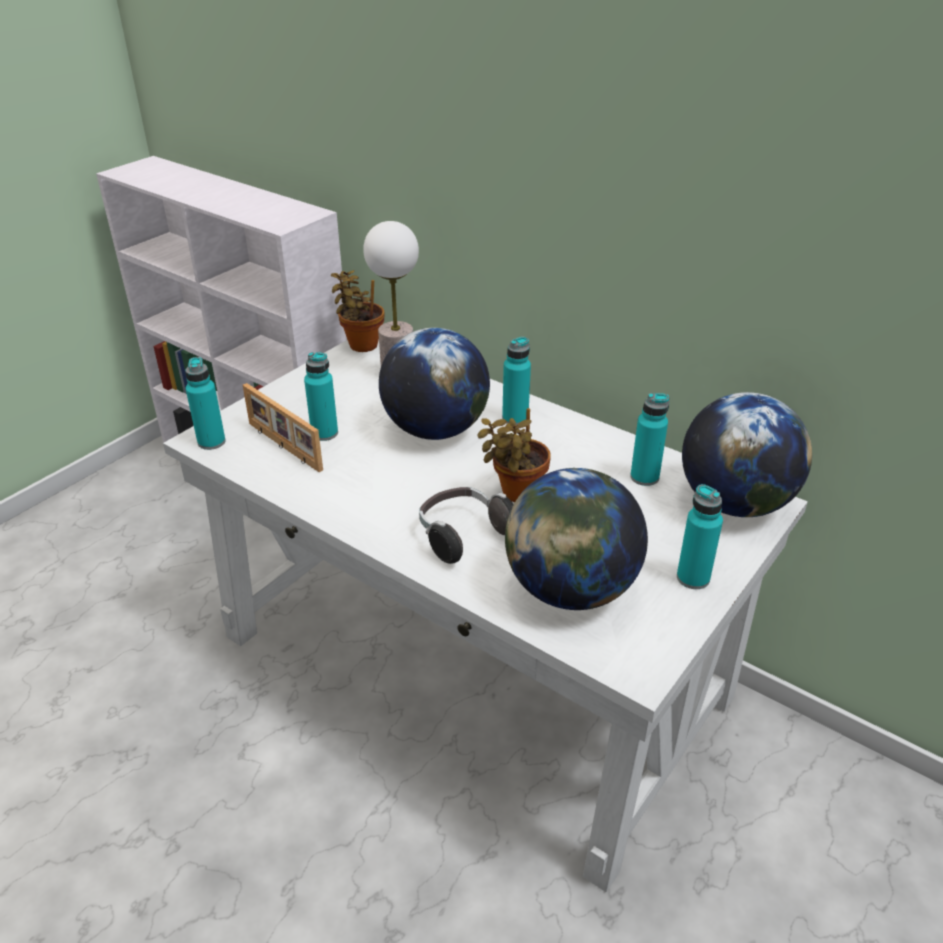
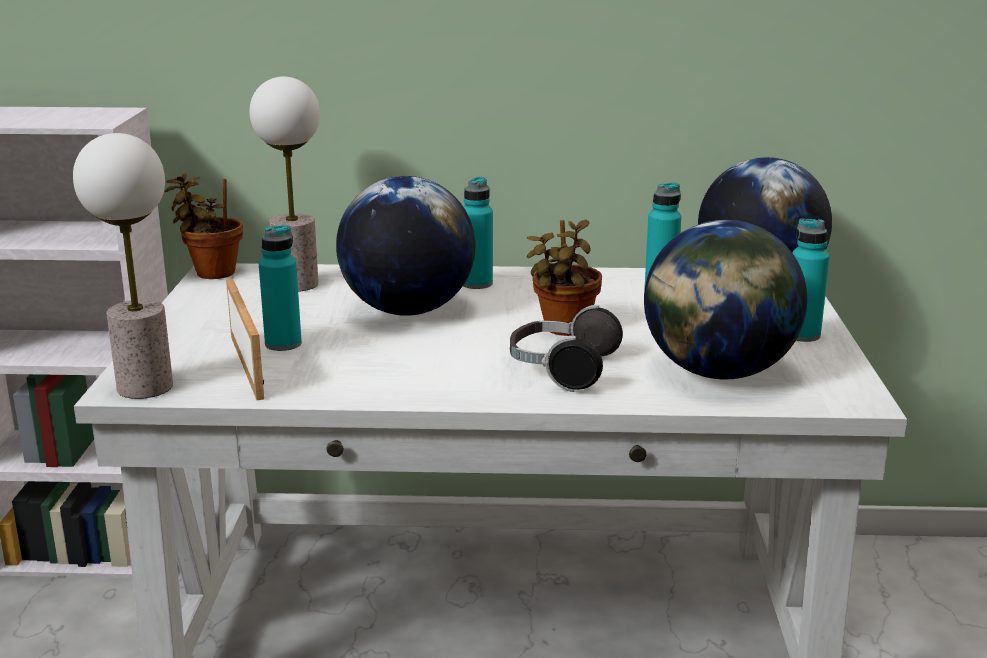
camera: 35 degrees left, 15 degrees down
turquoise bottle [185,357,226,450] -> table lamp [73,133,173,399]
picture frame [243,383,323,472] -> picture frame turned 120 degrees counterclockwise [226,279,264,400]

